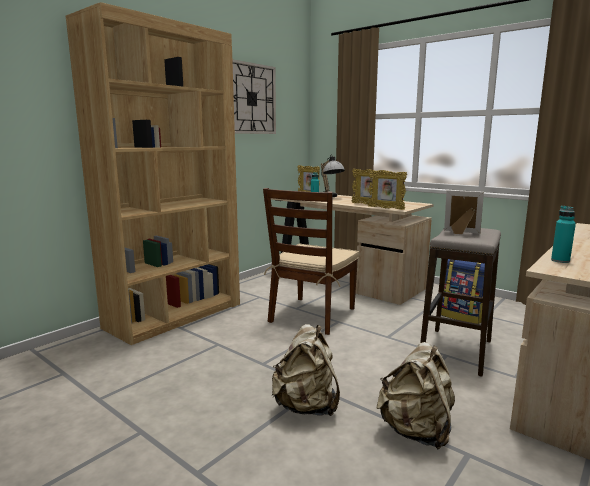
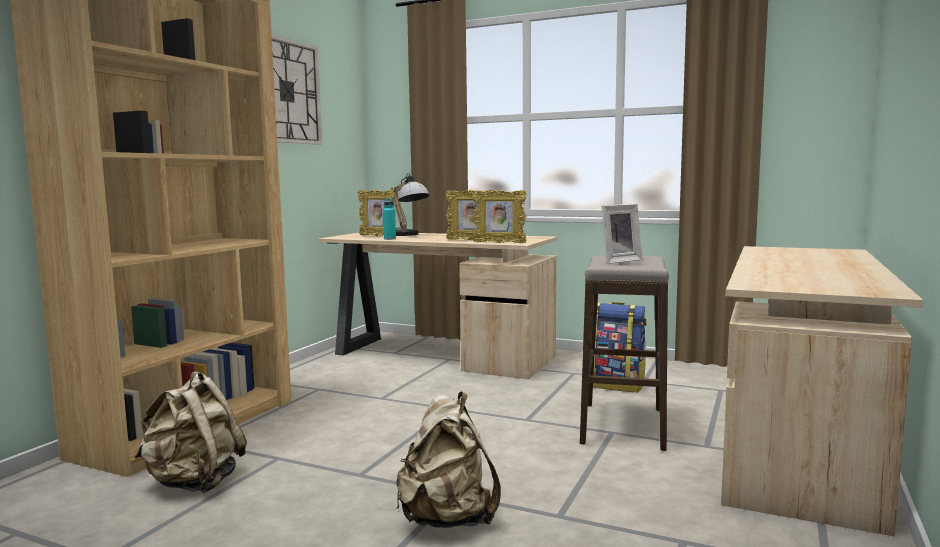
camera: 15 degrees left, 5 degrees down
brown chair [263,188,359,335] -> none
beige backpack [376,342,455,450] -> beige backpack moved to [135,371,247,493]
picture frame [444,190,484,234] -> picture frame turned 135 degrees clockwise [601,204,642,264]
turquoise bottle [551,206,576,263] -> none

